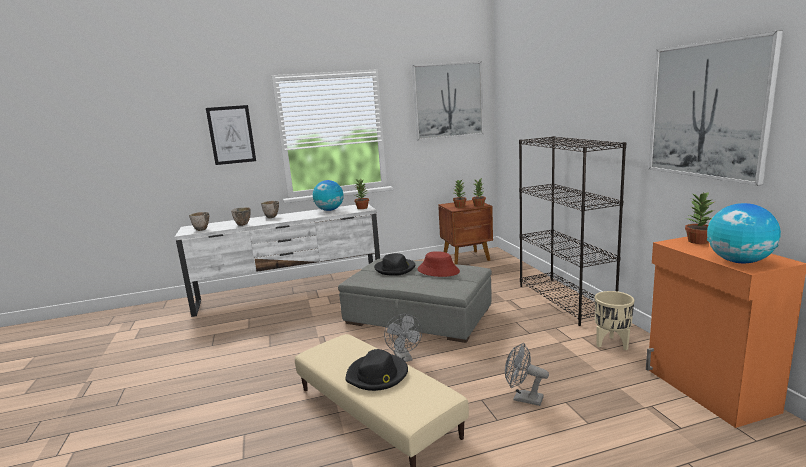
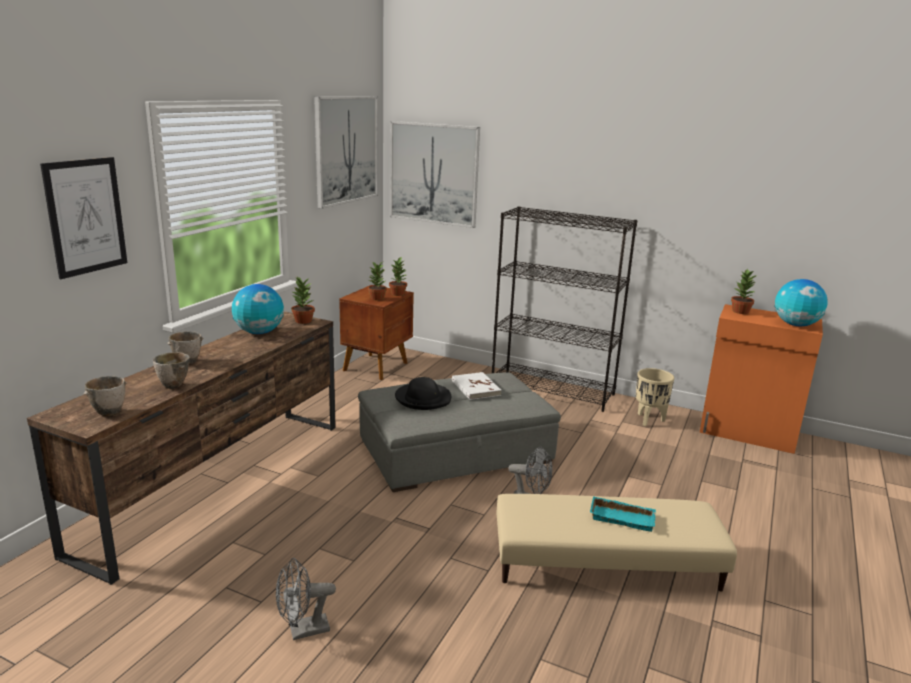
camera: 50 degrees left, 5 degrees up
white tv stand [175,204,380,317] -> brown tv stand [27,312,336,585]
black hat [345,349,408,391] -> turquoise tray [590,496,656,532]
red hat [417,251,460,277] -> white book [452,372,502,400]
grey fan [505,343,549,406] -> grey fan moved to [276,558,336,640]
picture [649,30,783,186] -> picture moved to [390,121,480,228]

